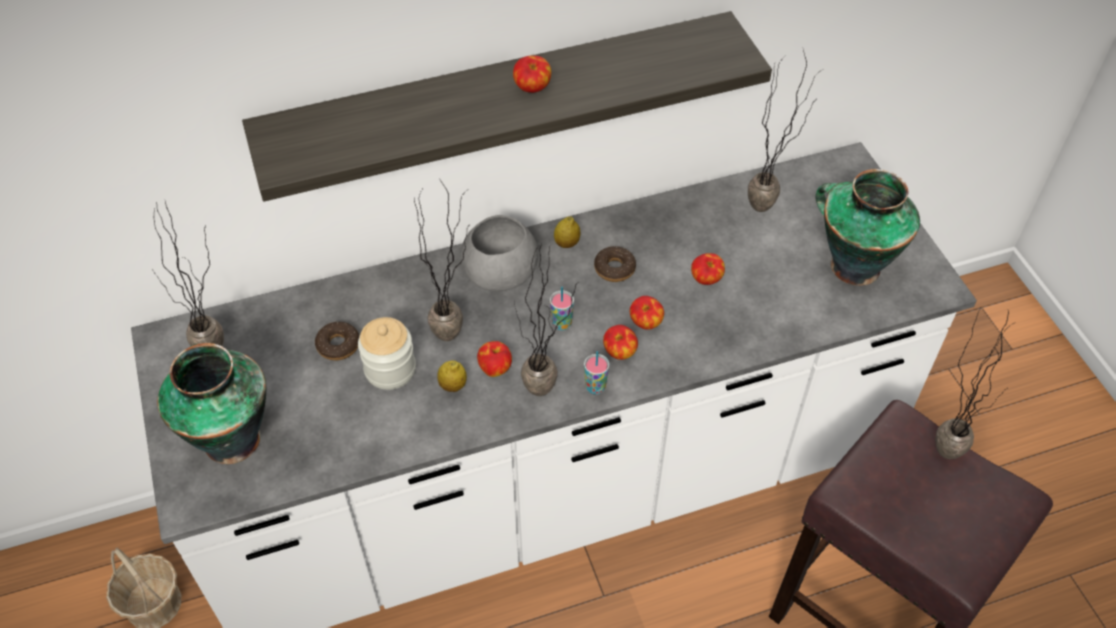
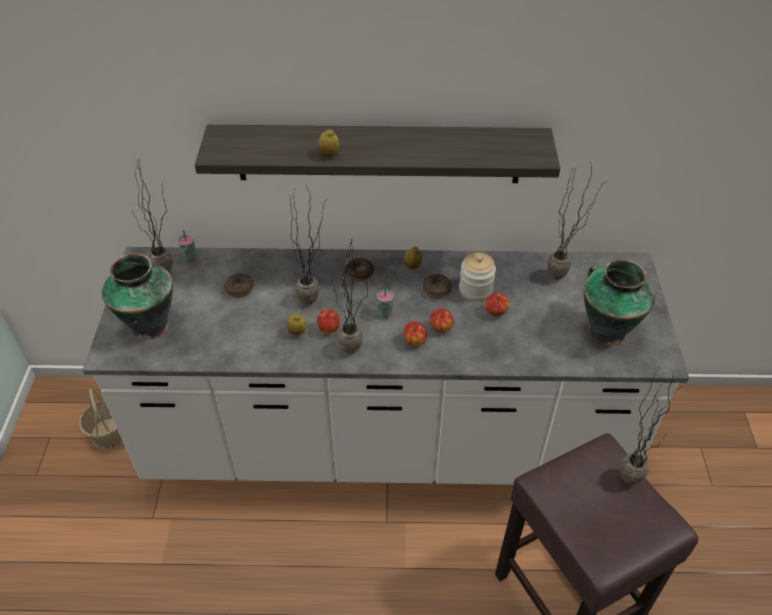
camera: 20 degrees right, 5 degrees down
jar [358,317,416,390] -> jar moved to [459,252,496,301]
grey bowl [461,215,538,291] -> donut [345,258,374,281]
apple [513,55,551,93] -> none
cup [584,351,609,394] -> cup moved to [178,230,196,262]
none -> lemon [318,129,339,157]

